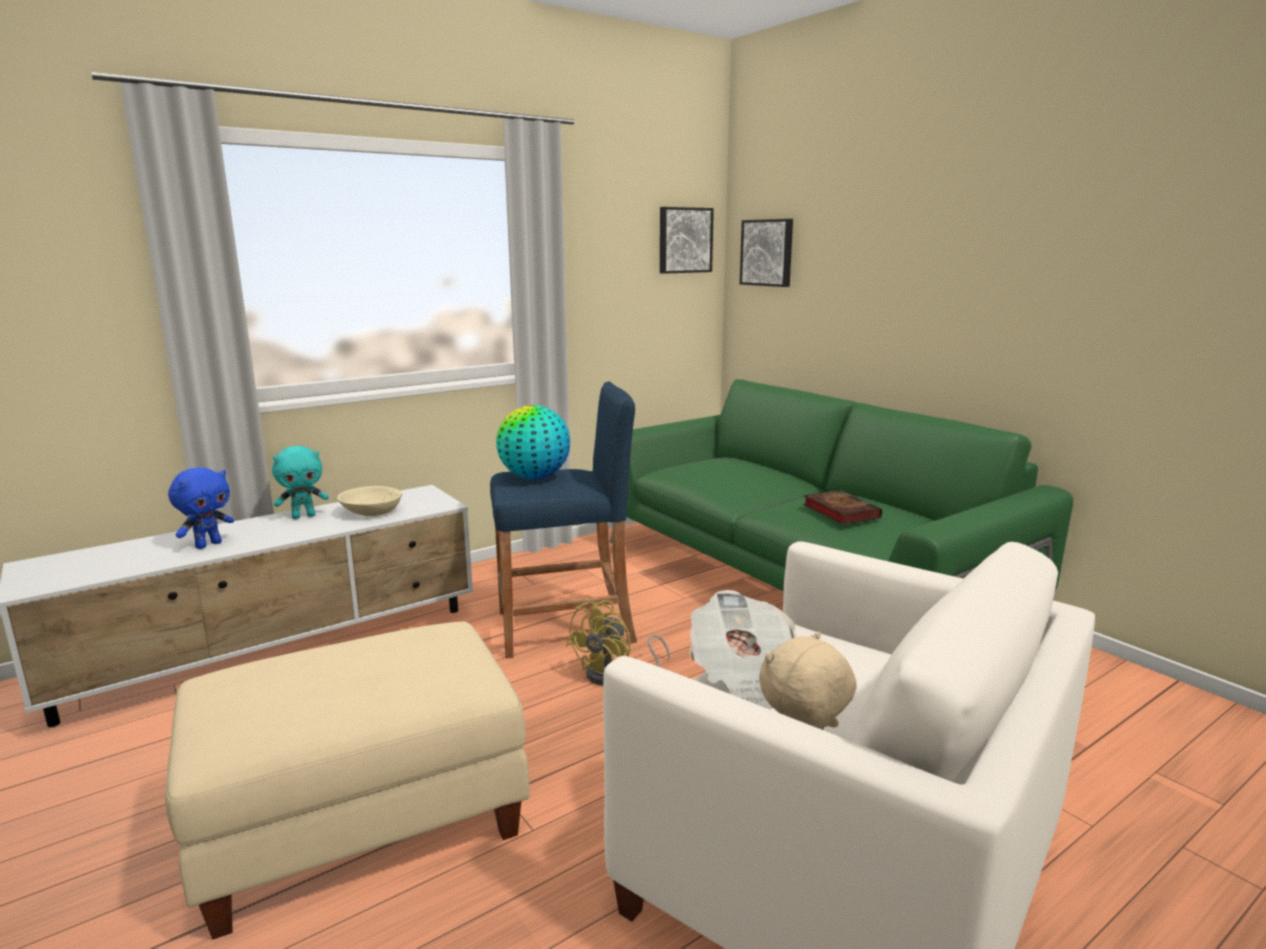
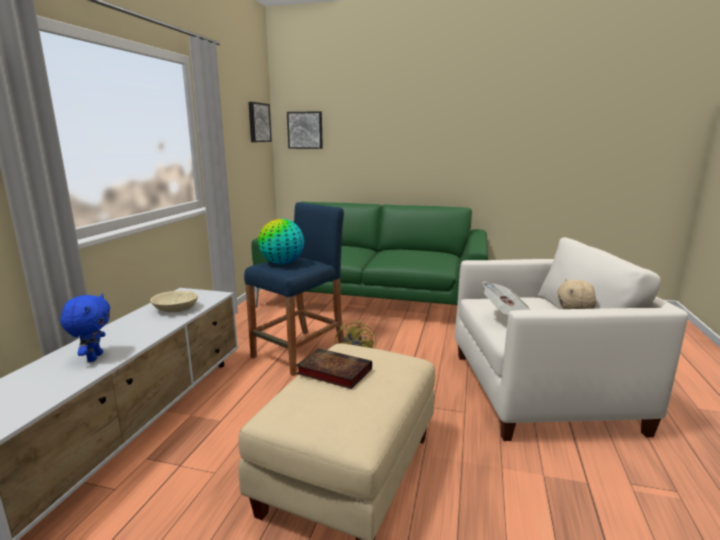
camera: 40 degrees left, 0 degrees up
turquoise plush toy [272,446,329,519] -> none
book [803,490,882,525] -> book moved to [296,348,372,389]

